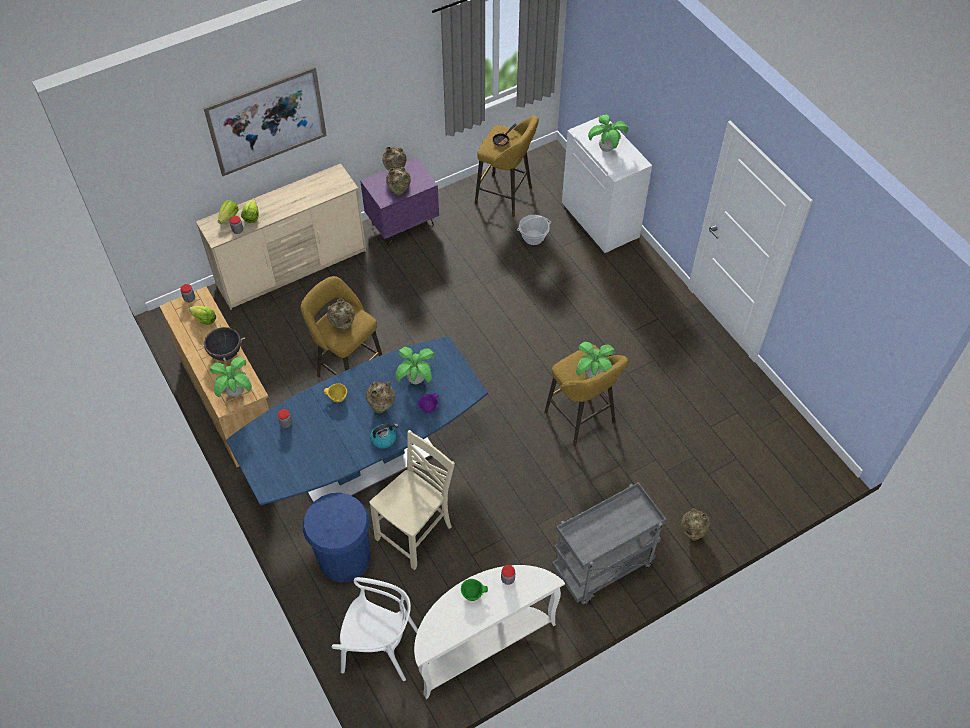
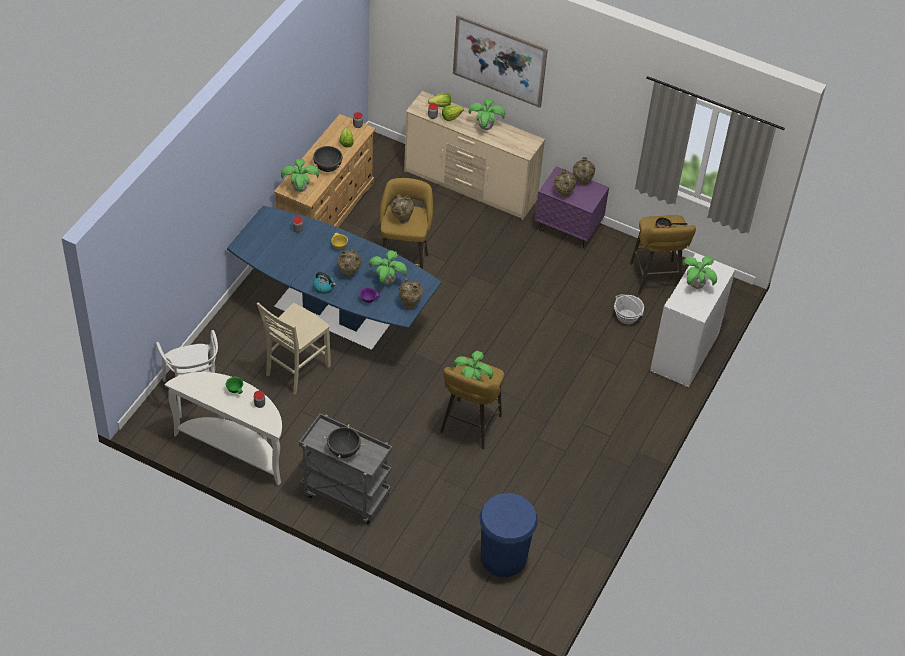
camera: 55 degrees right, 5 degrees down
blue trash can [303,493,370,583] -> blue trash can moved to [480,493,538,577]
beige chair [369,430,455,570] -> beige chair turned 120 degrees clockwise [257,302,331,395]
beige vase [681,508,710,541] -> beige vase moved to [399,278,423,309]
none -> black cooking pot [324,425,364,459]
none -> potted plant [469,98,505,130]

